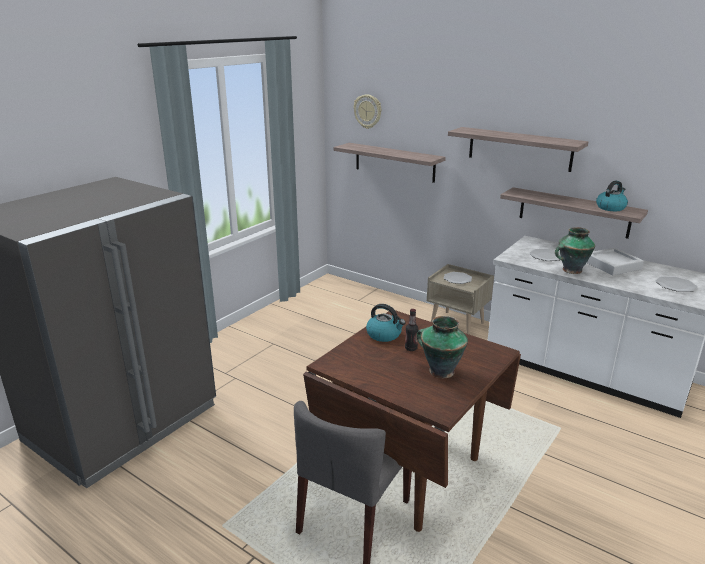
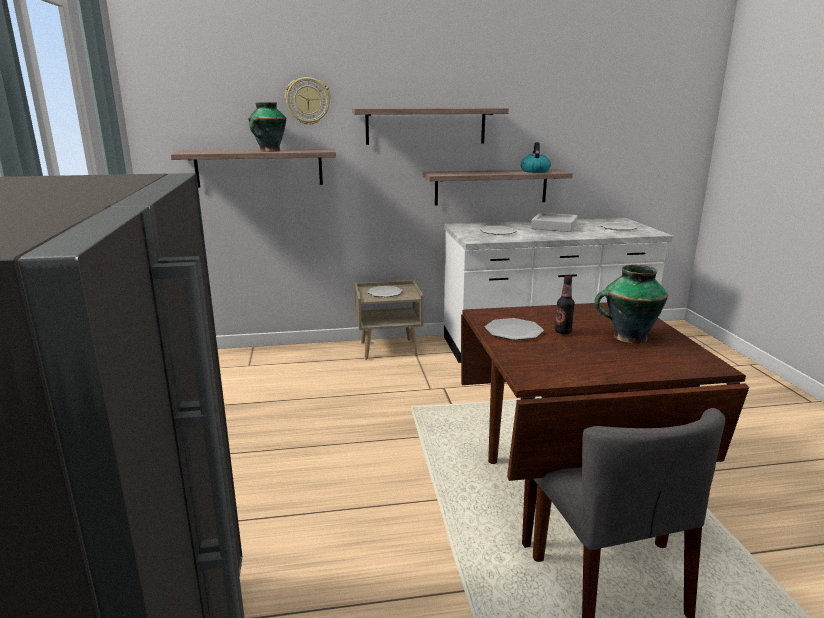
camera: 45 degrees left, 5 degrees down
wall clock [354,94,381,129] -> wall clock moved to [285,77,331,125]
kettle [366,304,406,342] -> plate [485,318,544,340]
vase [555,227,595,274] -> vase moved to [248,102,286,152]

